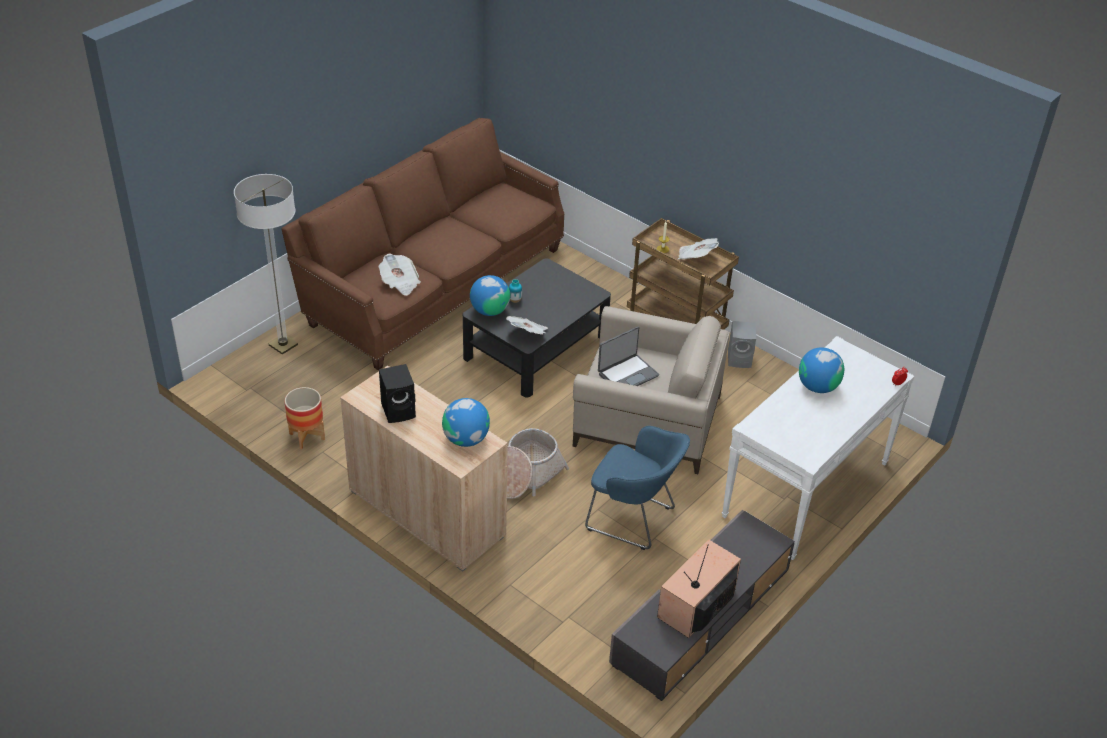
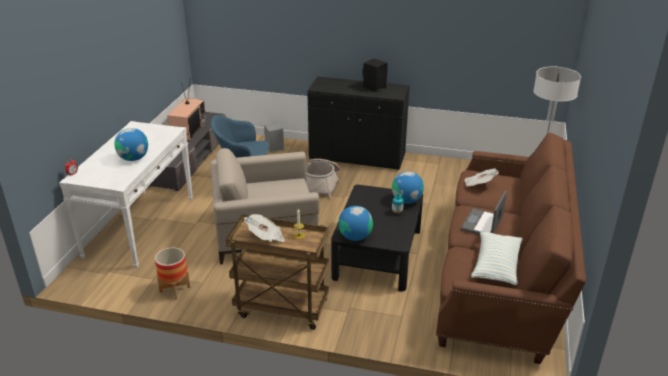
camera: 155 degrees right, 10 degrees down
planter [284,387,325,449] -> planter moved to [155,248,190,299]
beige cabinet [340,366,508,571] -> black cabinet [307,76,410,170]
globe [442,398,490,447] -> globe moved to [338,206,373,241]
newspaper [506,316,548,335] -> none
laptop [598,327,659,386] -> laptop moved to [461,191,507,235]
grey speaker [728,321,756,368] -> grey speaker moved to [264,122,284,153]
none -> pillow [471,231,523,285]

